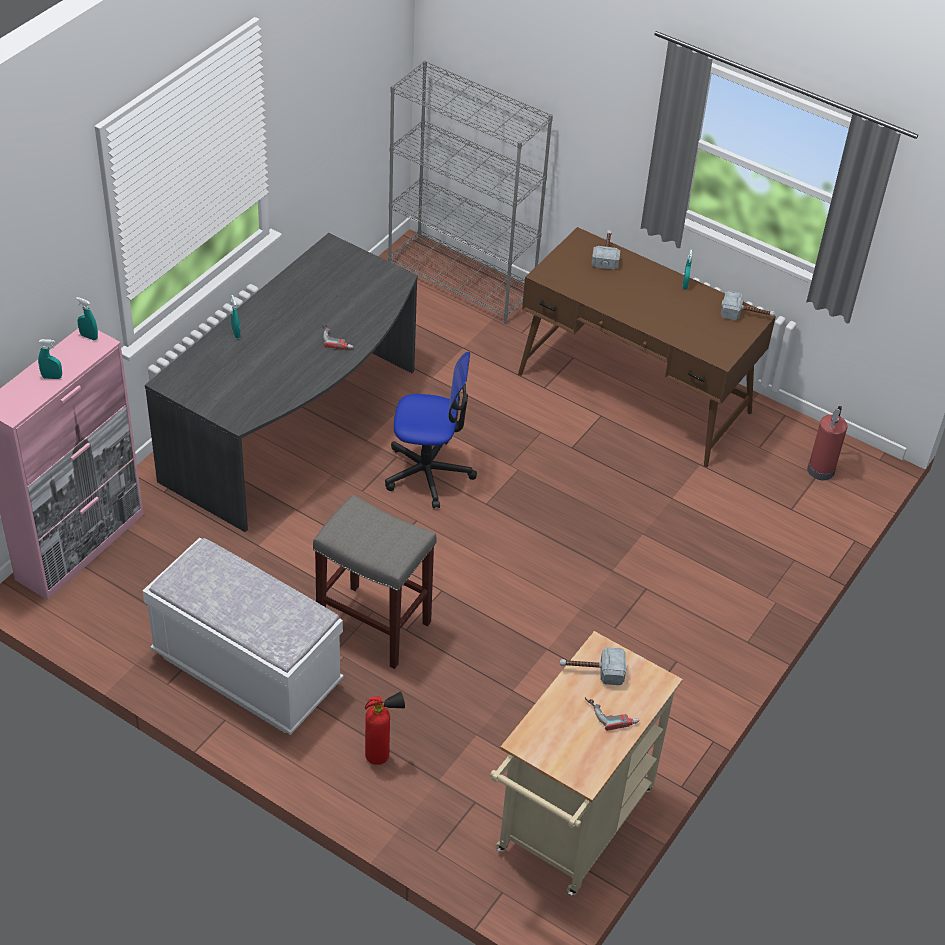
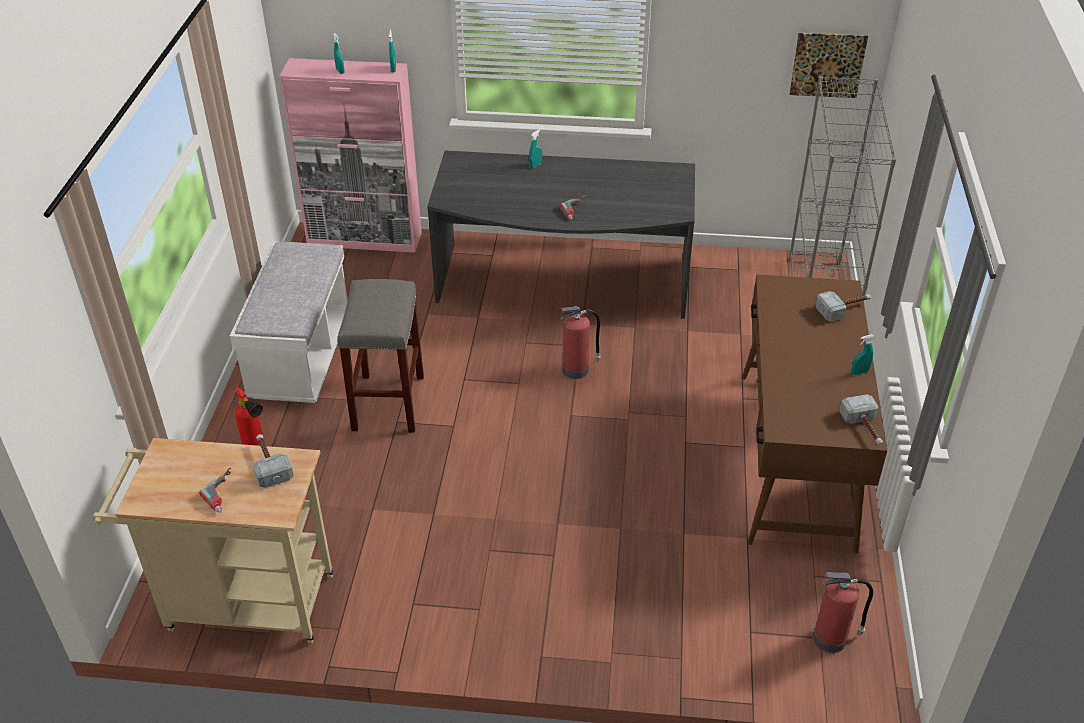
camera: 65 degrees right, 5 degrees down
office chair [385,352,477,509] -> fire extinguisher [561,306,601,379]
none -> picture [789,33,868,98]

